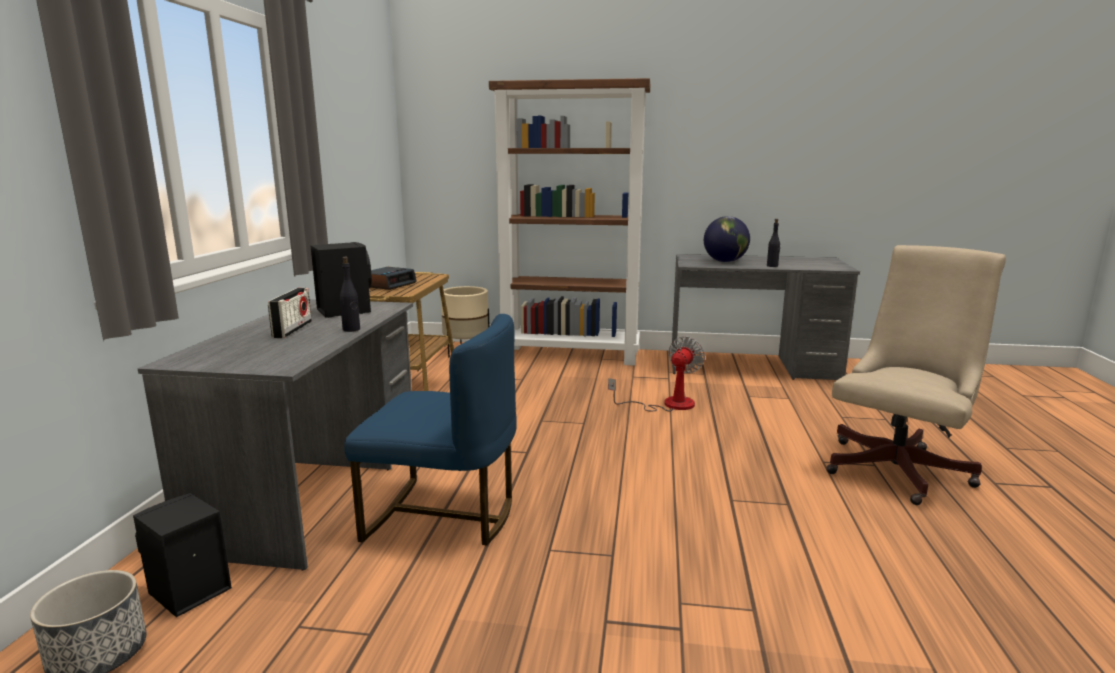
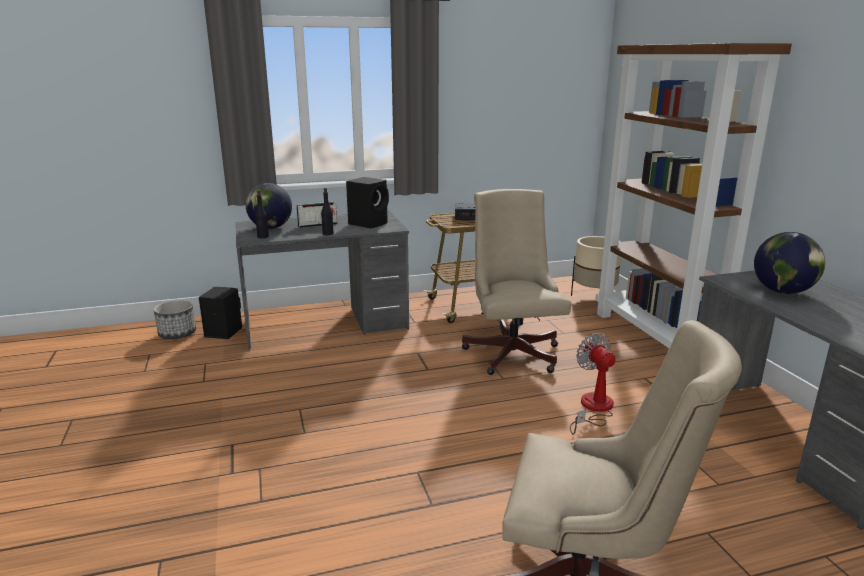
camera: 65 degrees right, 5 degrees up
blue chair [344,314,517,546] -> none
fan [608,336,705,411] -> fan turned 120 degrees counterclockwise [570,333,616,435]
black bottle [767,219,780,267] -> black bottle moved to [255,190,269,239]
none -> globe [246,183,292,229]
none -> beige office chair [462,189,571,375]

